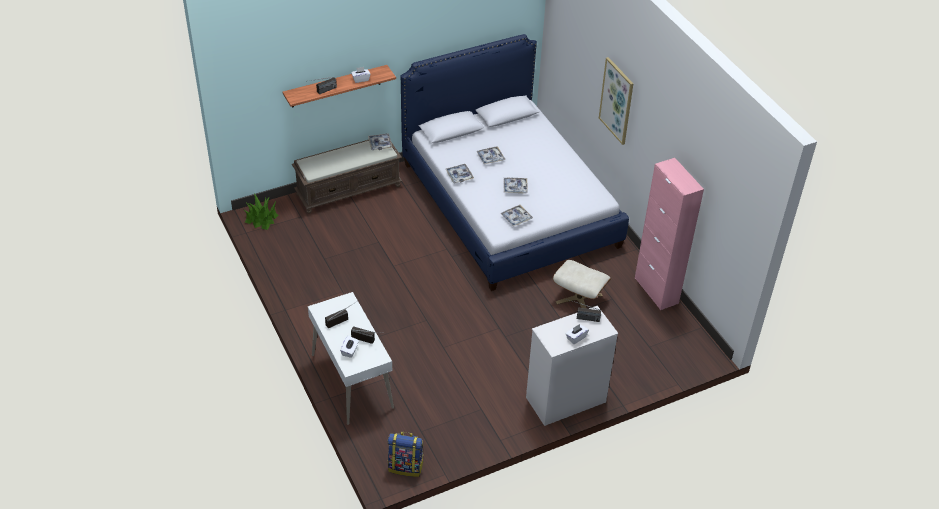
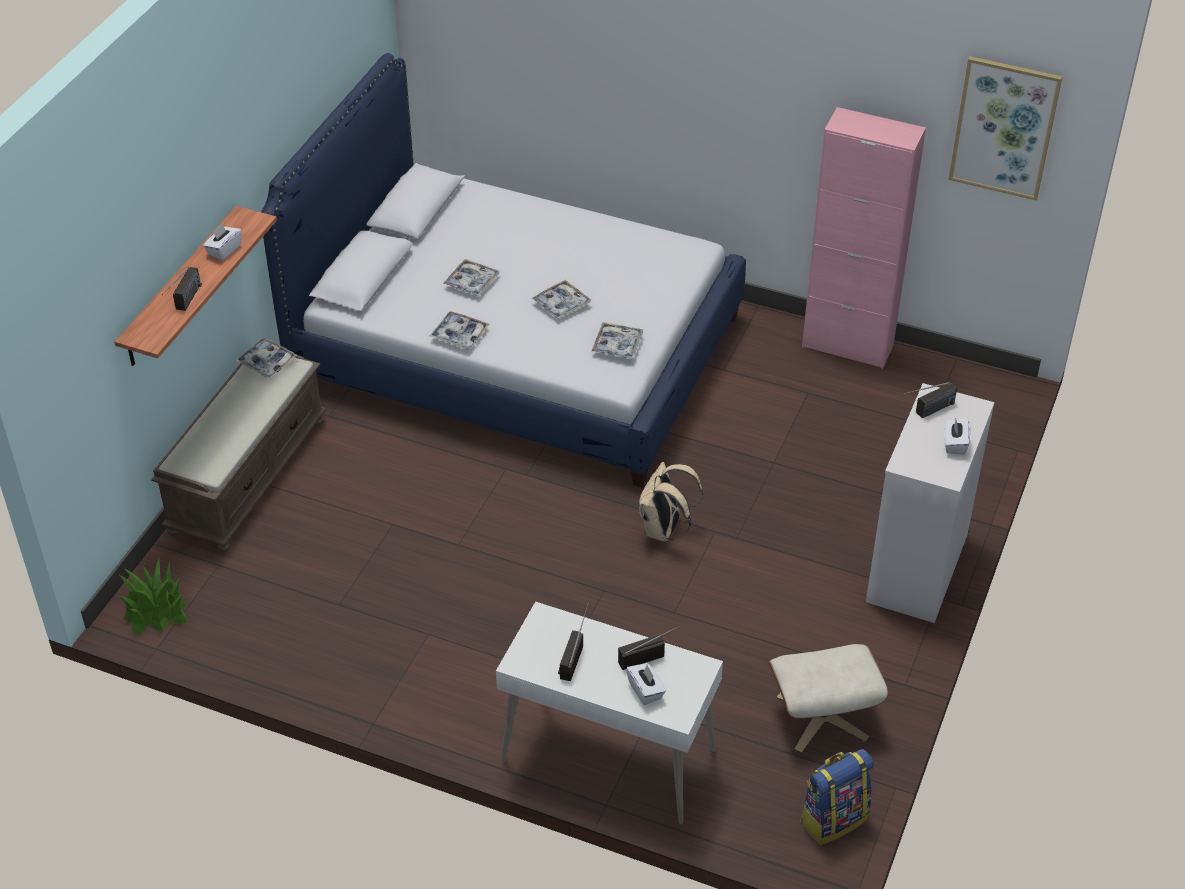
camera: 40 degrees left, 0 degrees up
beige ottoman [553,260,611,309] -> beige ottoman moved to [768,644,888,753]
picture [599,57,633,145] -> picture moved to [948,56,1062,200]
none -> beige backpack [639,462,703,542]

